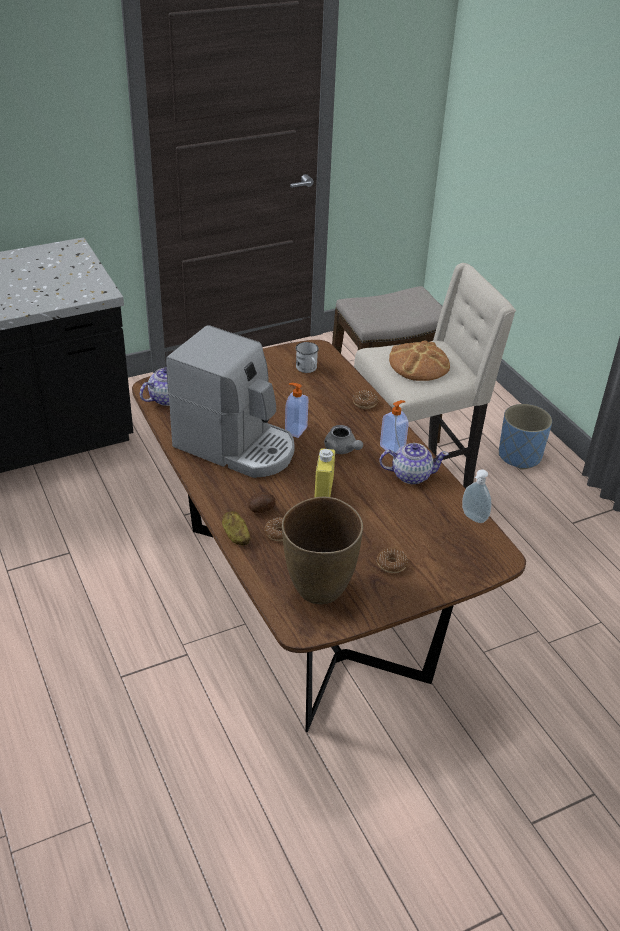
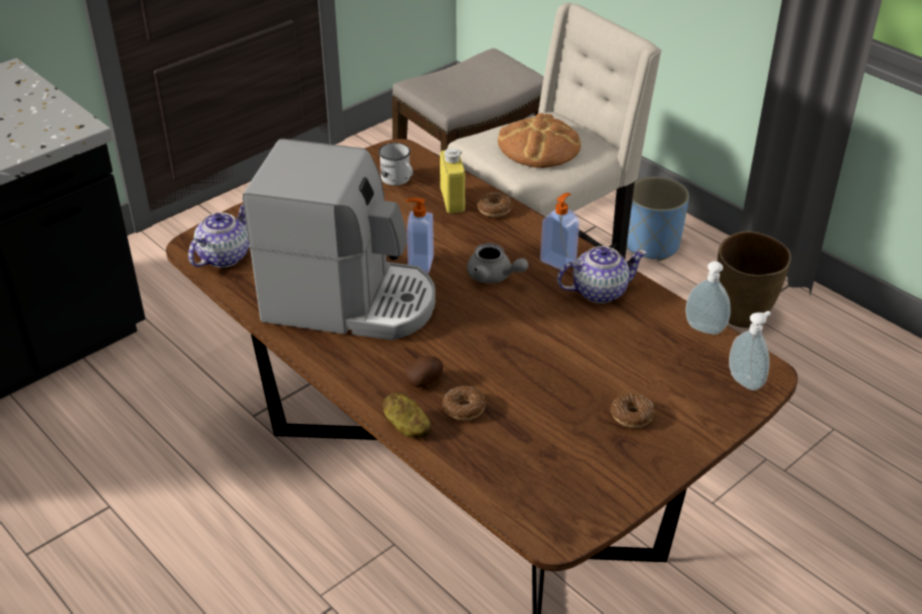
camera: 15 degrees left, 0 degrees up
brown vase [282,497,363,604] -> brown vase moved to [717,231,791,328]
yellow bottle [315,448,335,497] -> yellow bottle moved to [440,148,465,213]
none -> soap dispenser [729,311,771,391]

